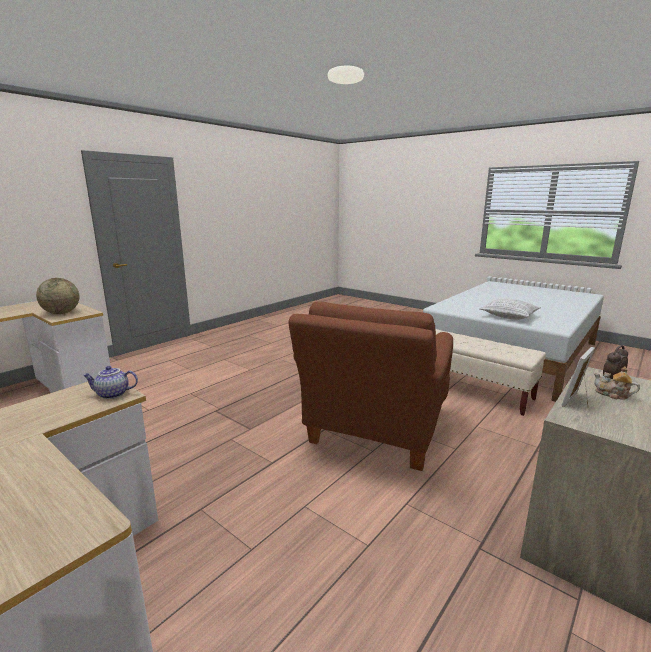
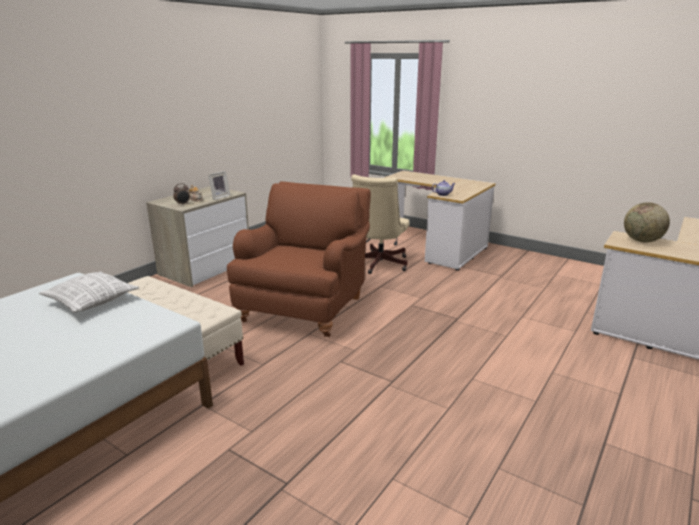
camera: 175 degrees right, 5 degrees up
none -> beige office chair [351,174,409,274]

